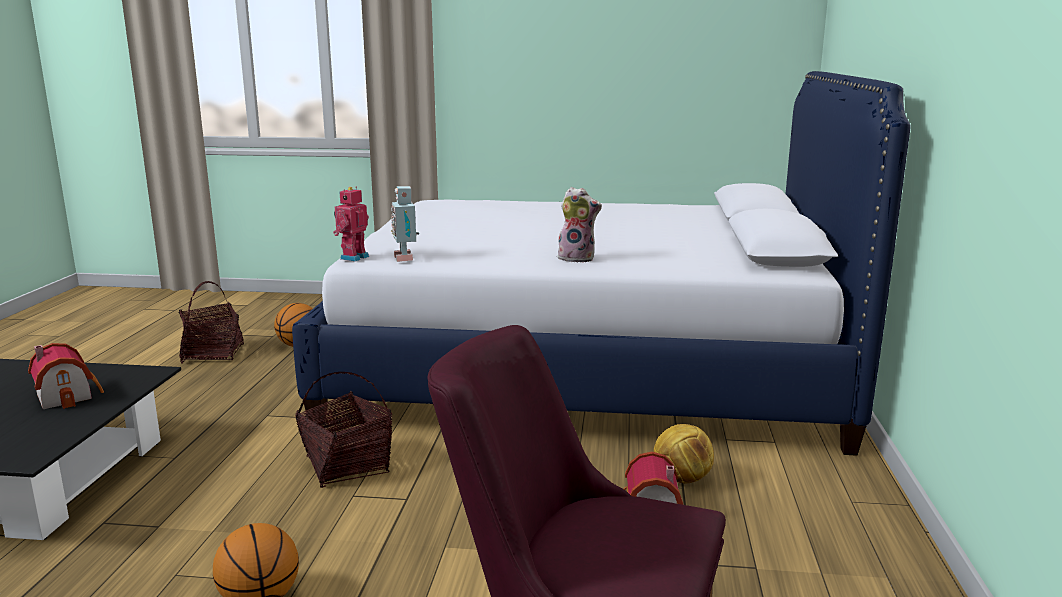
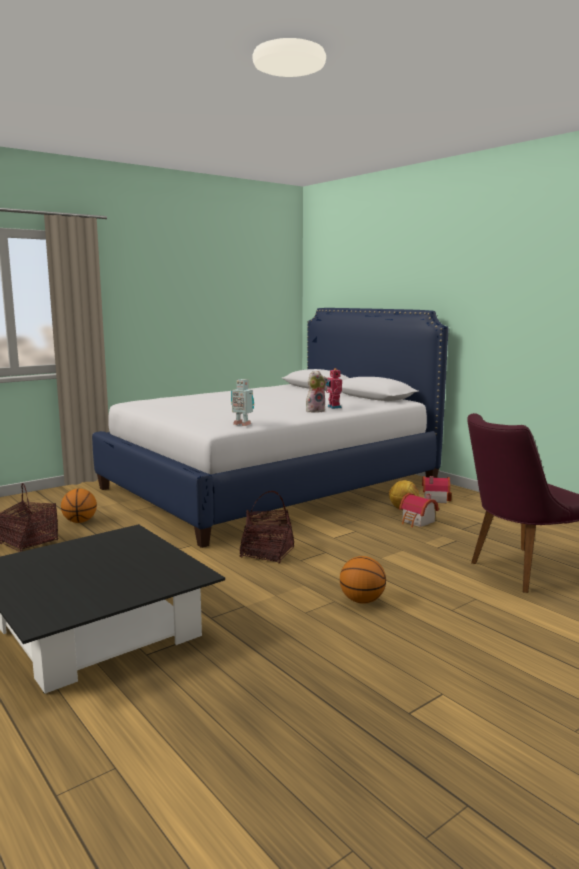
camera: 45 degrees left, 5 degrees down
toy house [28,343,104,409] -> toy house moved to [422,476,452,503]
toy robot [333,187,369,262] -> toy robot moved to [326,368,342,409]

